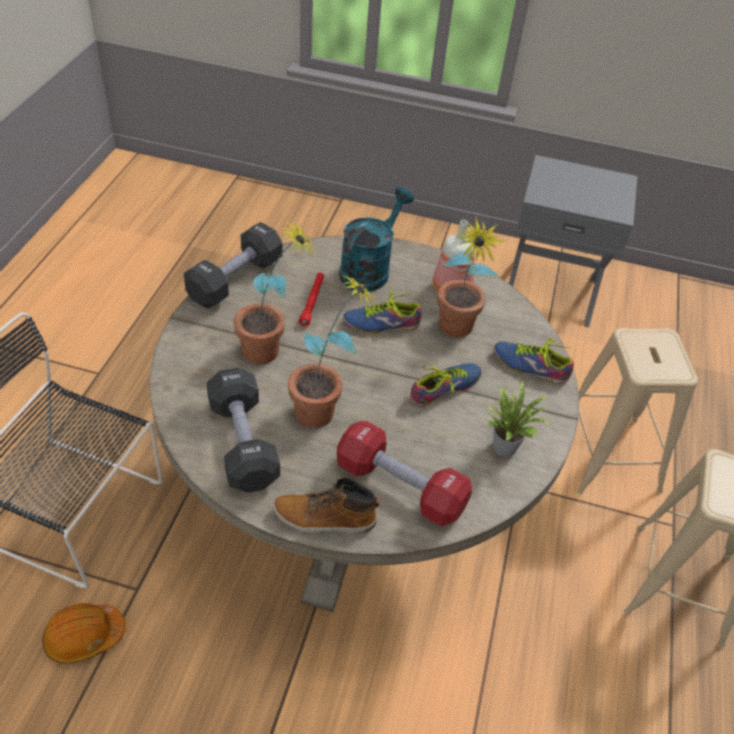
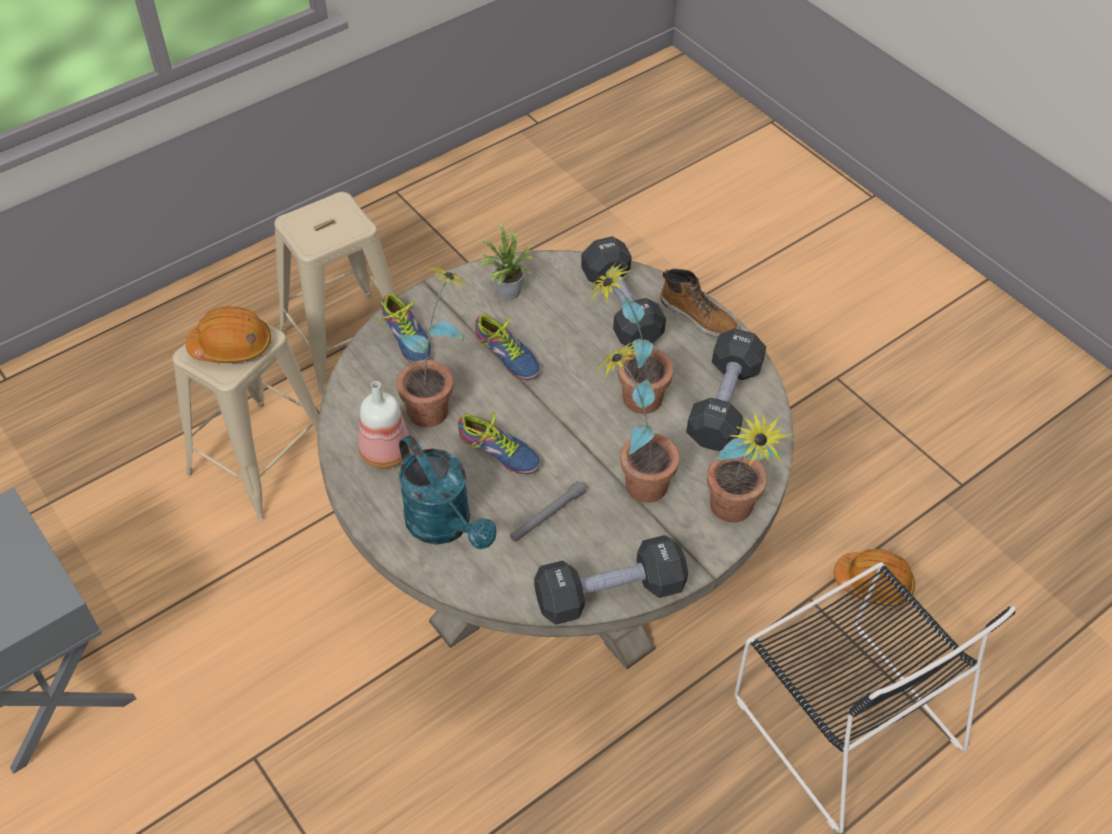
camera: 140 degrees left, 5 degrees up
red flashlight [299,273,324,326] -> grey flashlight [510,481,586,542]
red dumbbell [337,421,472,526] -> black dumbbell [581,236,666,349]
turquoise watering can [339,187,414,292] -> turquoise watering can turned 105 degrees counterclockwise [399,435,497,549]
shoe [410,363,482,407] -> shoe turned 135 degrees counterclockwise [474,314,540,380]
none -> orange hard hat [186,306,271,363]
none -> potted plant [707,408,793,523]

